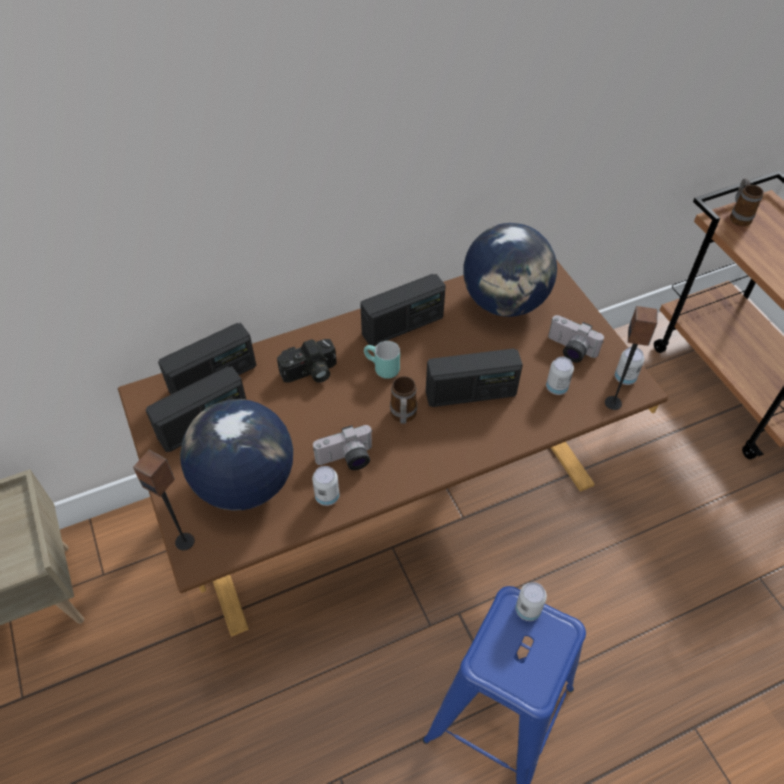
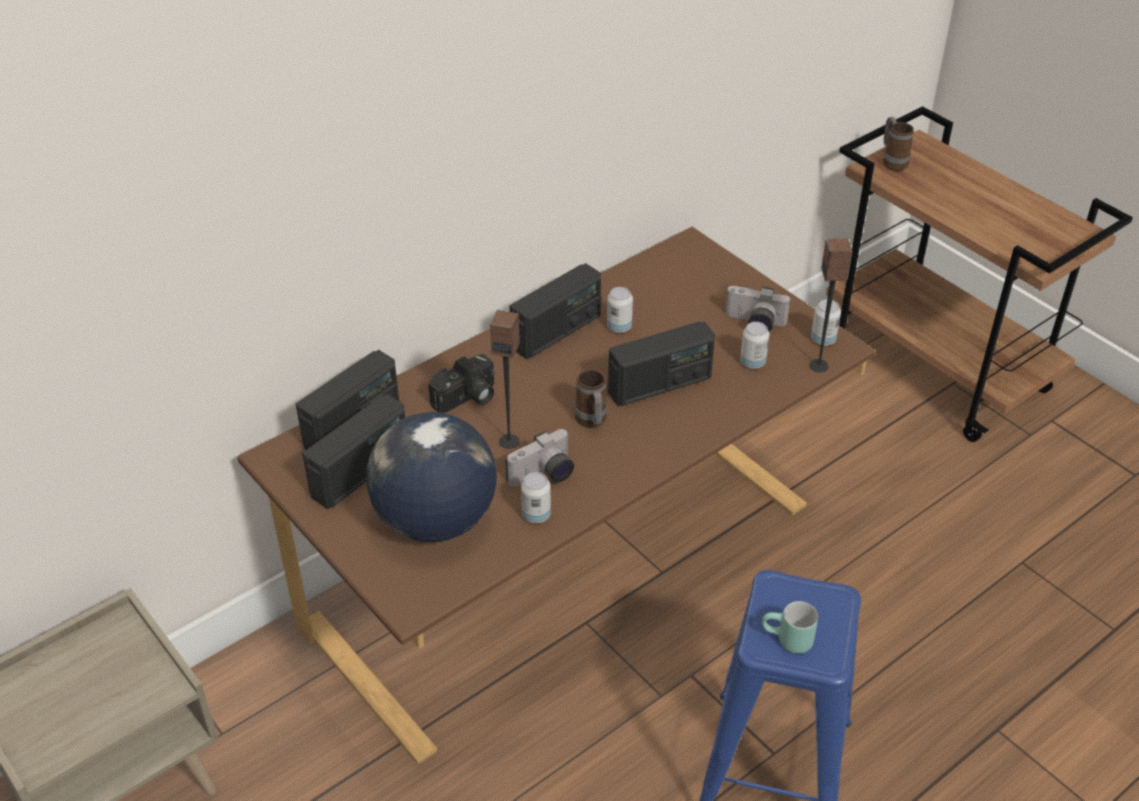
camera: 15 degrees left, 10 degrees down
speaker [133,450,195,550] -> speaker moved to [490,310,520,449]
turquoise mug [364,341,400,379] -> turquoise mug moved to [762,601,818,654]
globe [463,223,557,317] -> none
can [516,582,547,621] -> can moved to [607,287,633,333]

